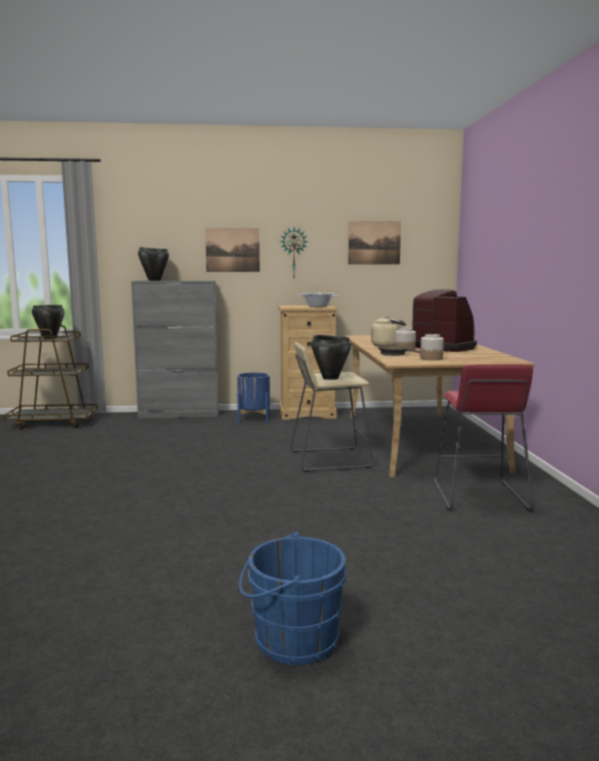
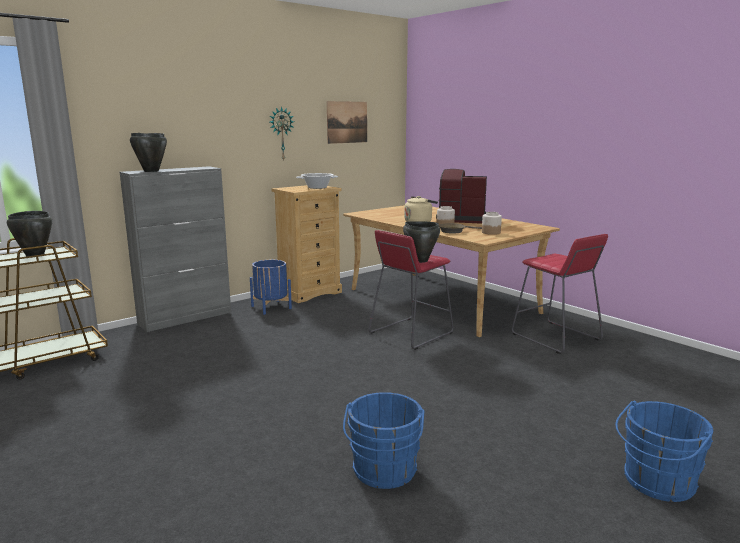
camera: 35 degrees left, 5 degrees up
picture [205,228,260,272] -> none
beige stool [290,342,373,472] -> red stool [368,230,453,350]
none -> blue bucket [343,392,424,489]

